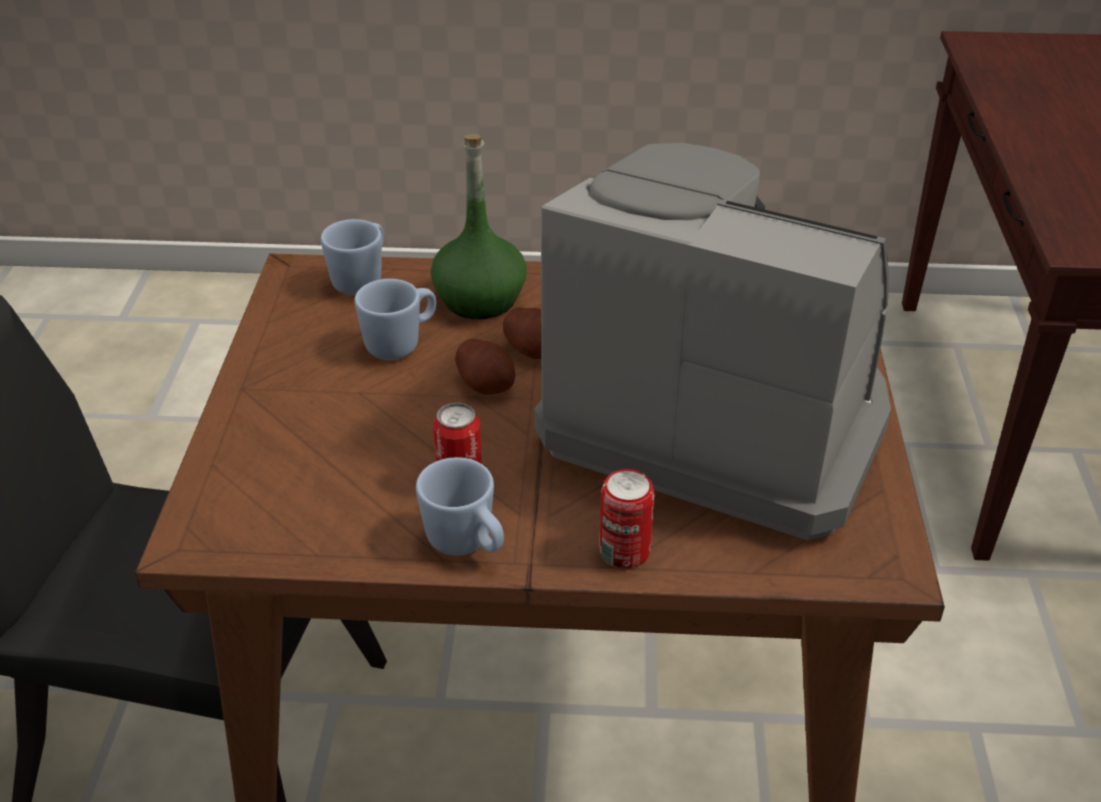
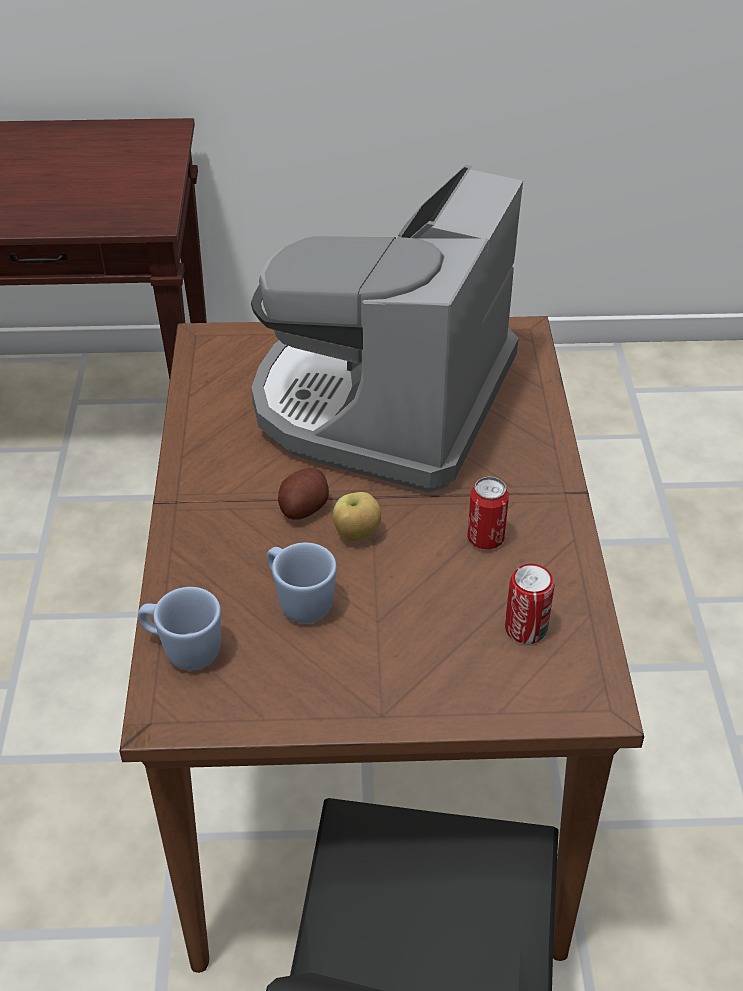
camera: 95 degrees left, 5 degrees up
blue mug [416,457,504,556] -> none
green bottle [430,134,527,319] -> none
potato [455,339,515,394] -> apple [333,492,381,541]
can [599,469,655,569] -> can moved to [505,564,554,644]

